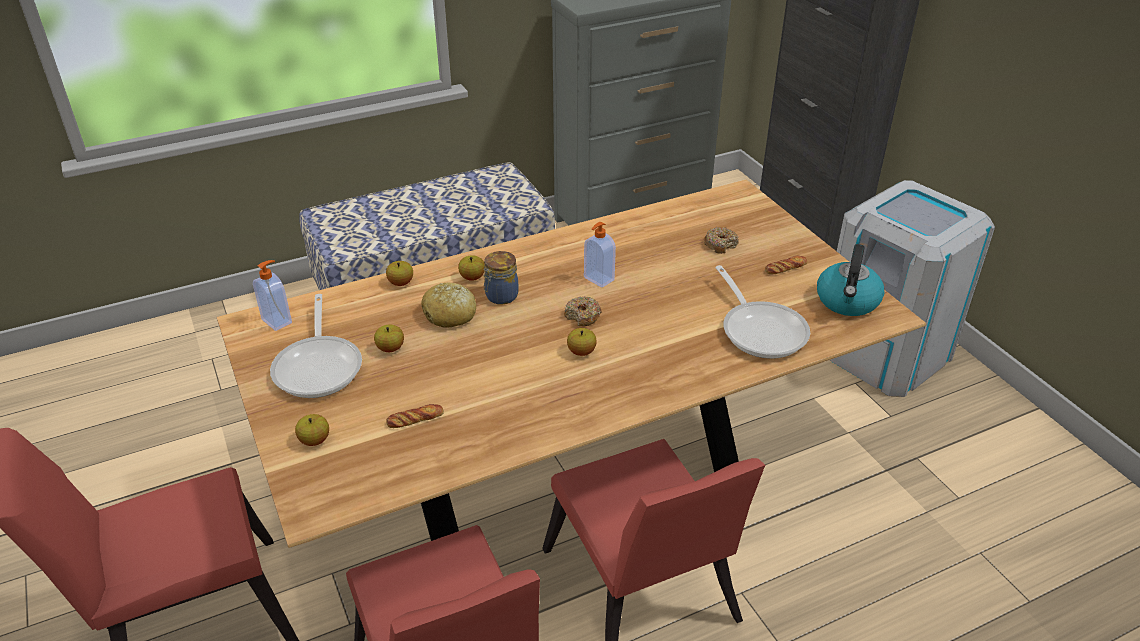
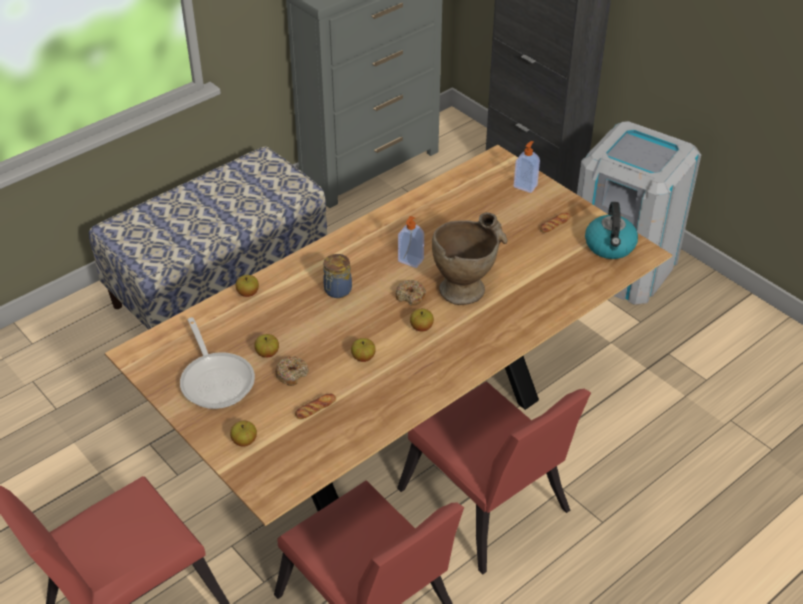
camera: 15 degrees left, 5 degrees up
soap dispenser [253,260,292,331] -> soap dispenser moved to [514,141,540,193]
bread [421,283,476,328] -> none
apple [458,255,485,281] -> apple moved to [351,338,376,362]
donut [704,227,739,254] -> donut moved to [275,356,309,386]
frying pan [715,265,810,359] -> none
none -> beige vase [432,212,508,305]

